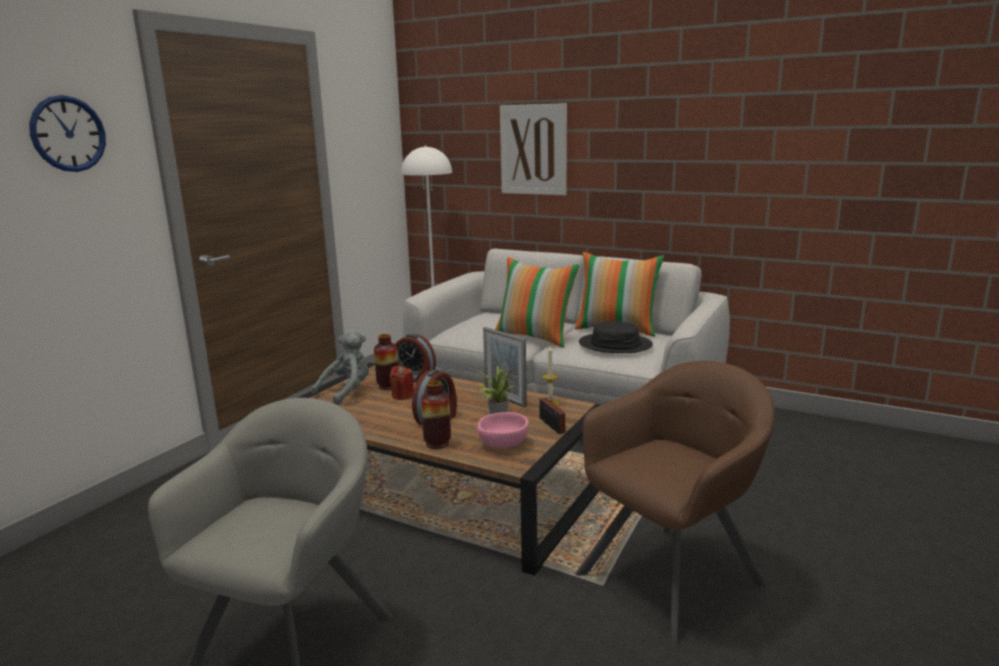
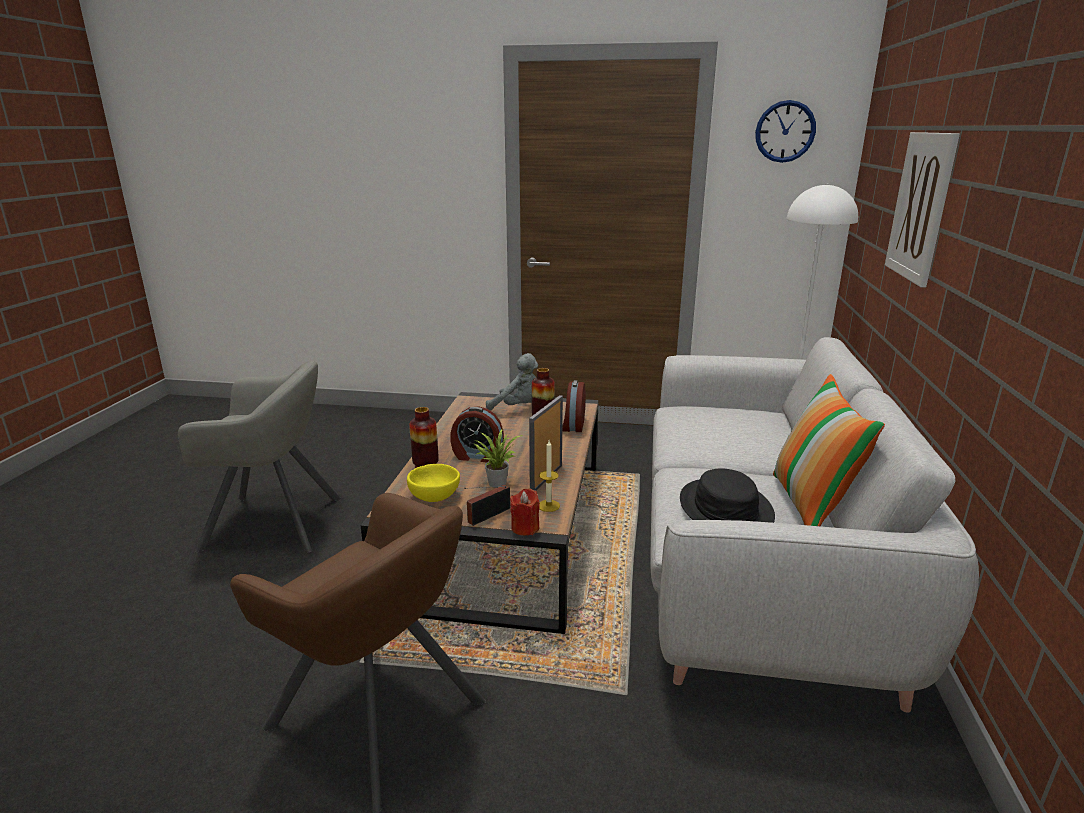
camera: 70 degrees right, 5 degrees up
wall clock [29,95,106,172] -> wall clock moved to [755,100,816,163]
red candle [390,366,414,400] -> red candle moved to [510,488,540,536]
pink bowl [477,412,529,448] -> yellow bowl [407,464,460,502]
pillow [495,257,580,348] -> none

